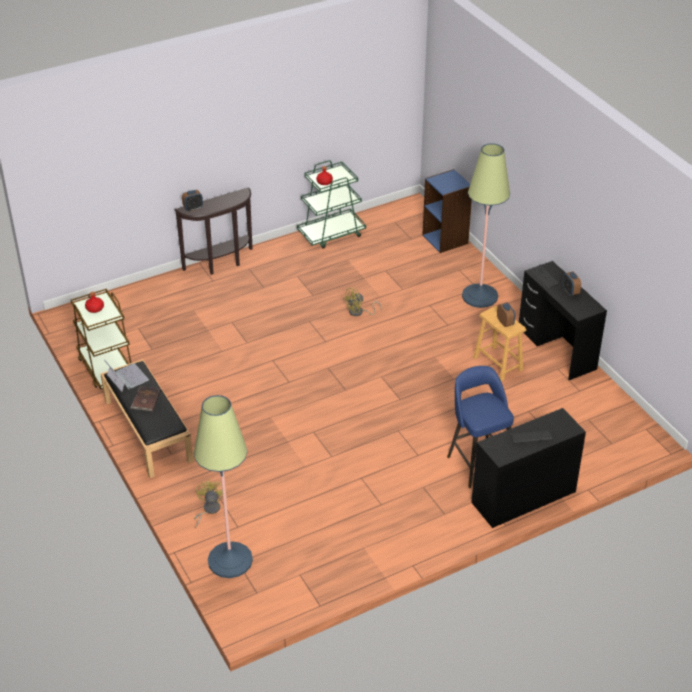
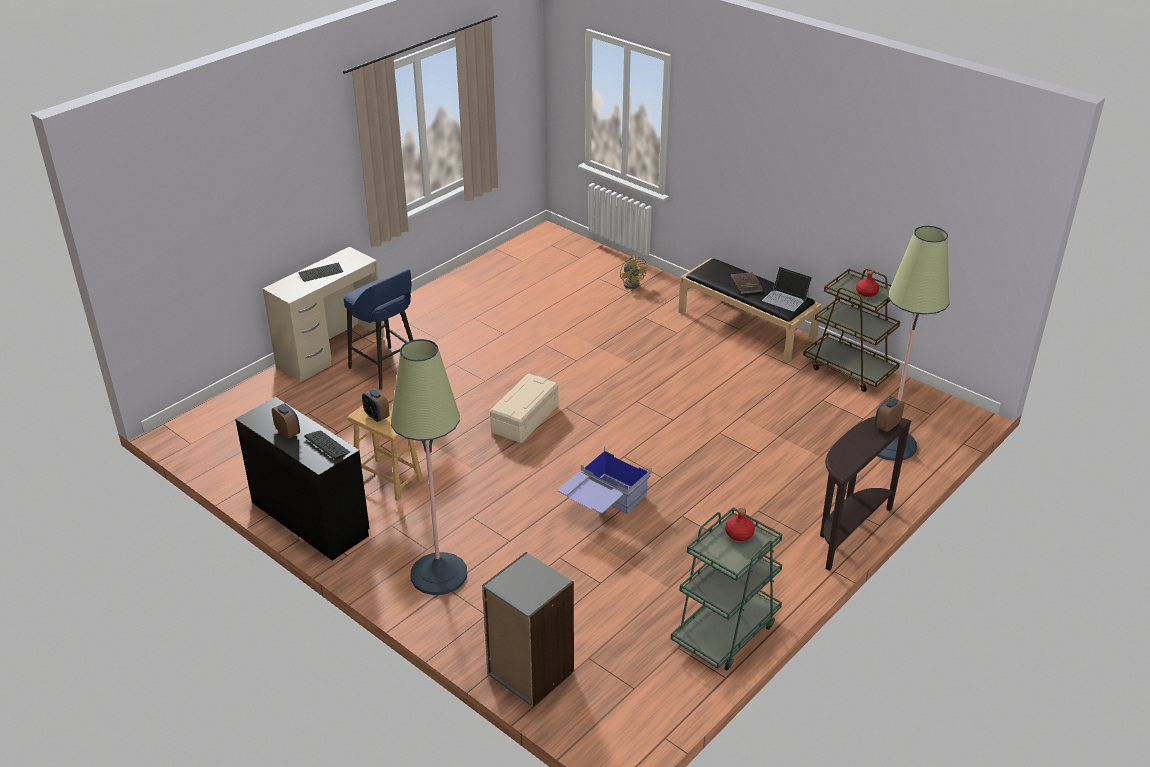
camera: 160 degrees right, 5 degrees down
floor lamp [194,395,253,578] -> floor lamp moved to [877,226,949,461]
yellow fan [343,287,382,316] -> blue storage box [558,445,652,514]
blue bookcase [422,169,472,253] -> grey bookcase [482,552,574,707]
black desk [471,408,586,528] -> beige desk [262,247,385,382]
none -> beige storage box [490,373,558,443]

